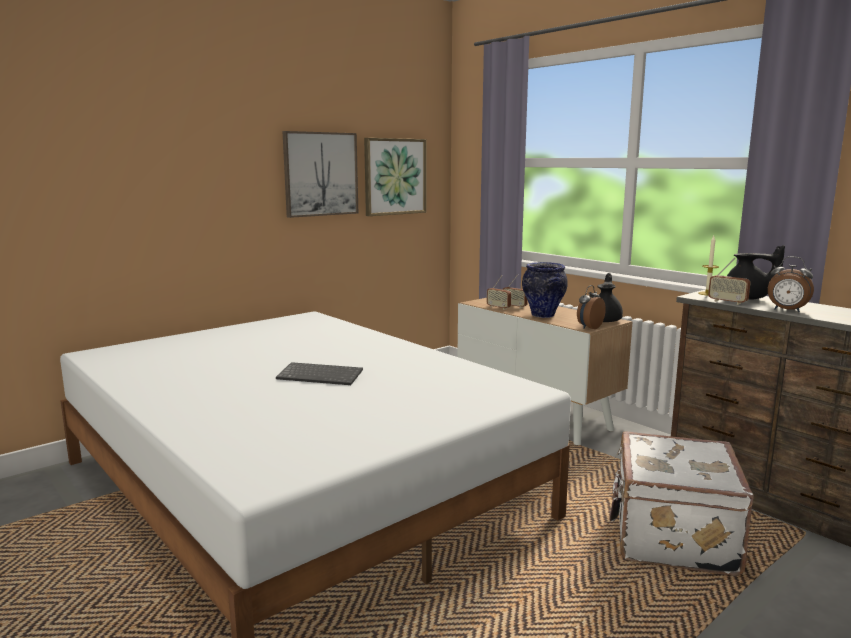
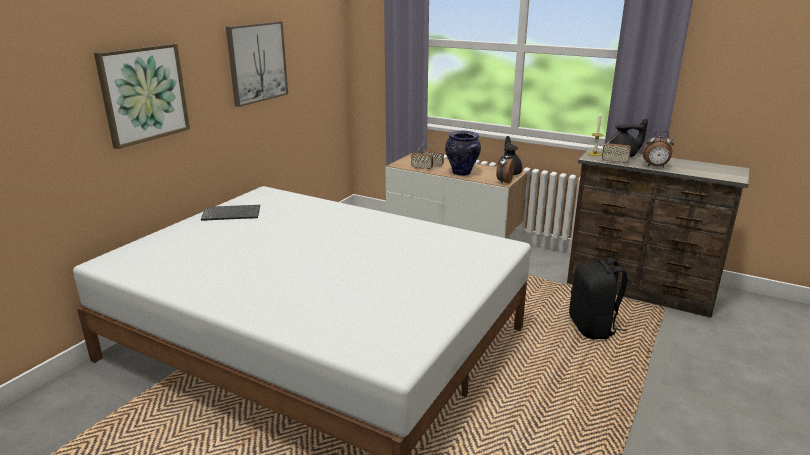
camera: 20 degrees left, 10 degrees up
keyboard [276,362,363,385] -> keyboard moved to [201,205,260,221]
picture [364,138,426,216] -> picture moved to [94,43,190,149]
white suitcase [609,431,754,576] -> black backpack [569,258,628,339]

